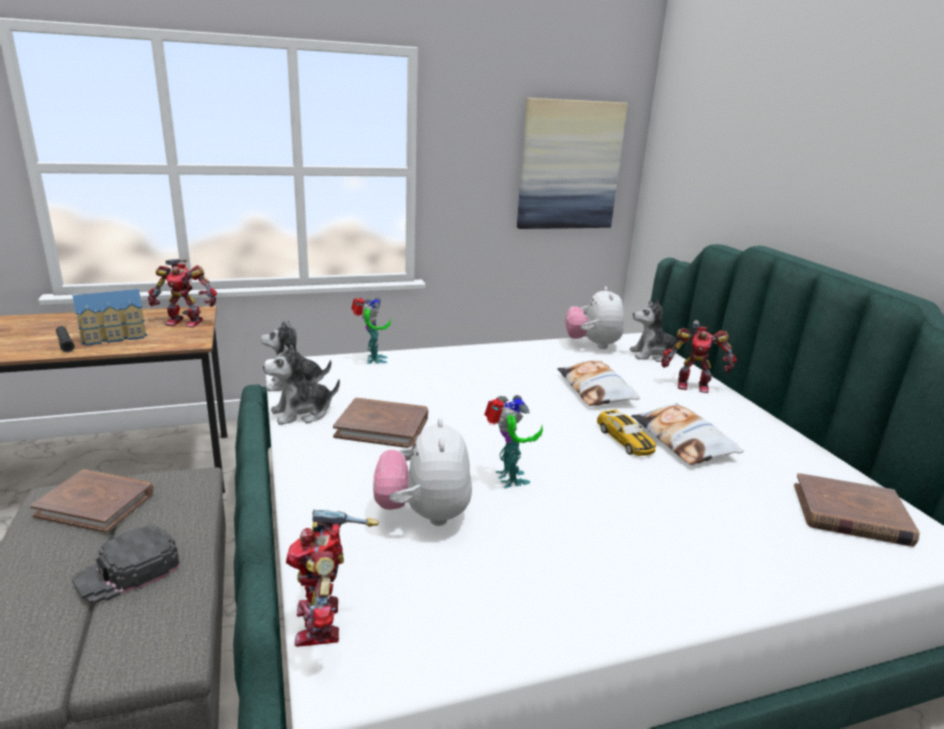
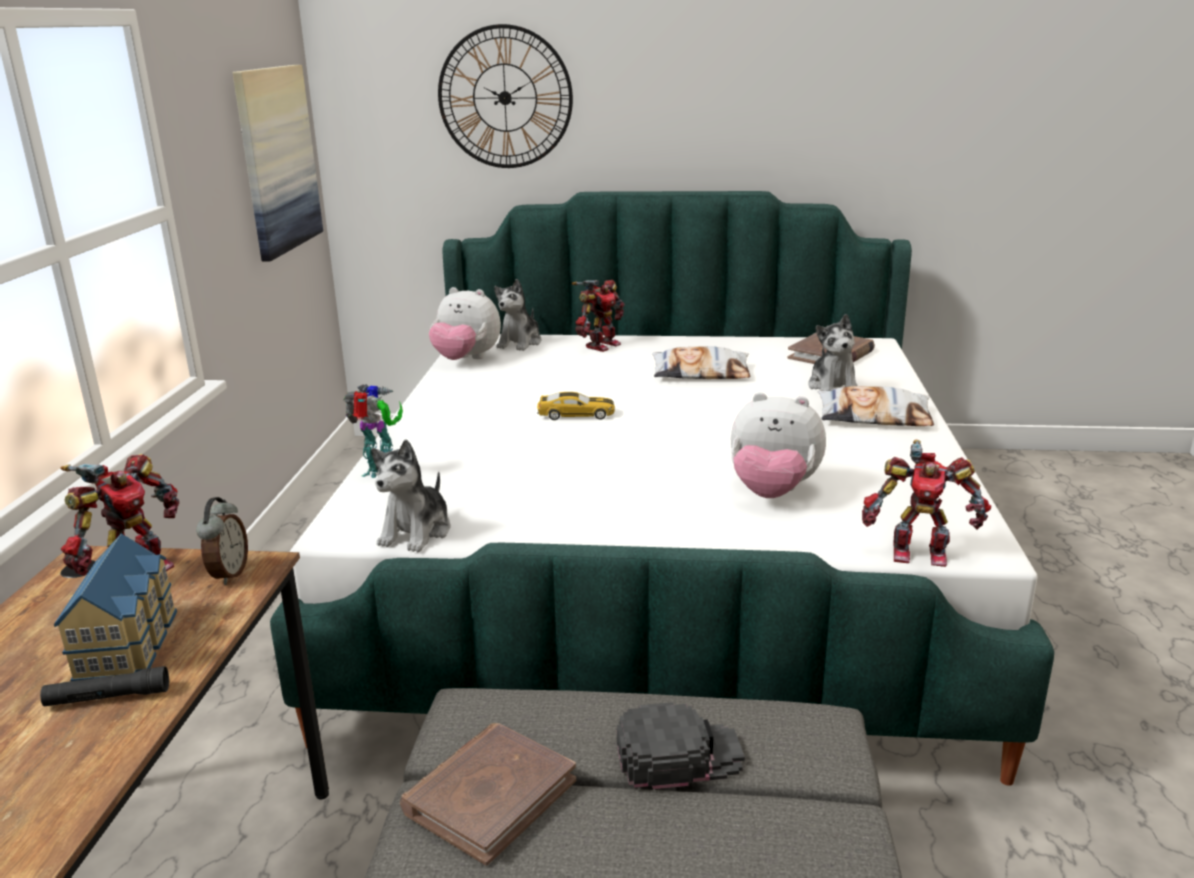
camera: 65 degrees left, 0 degrees up
black cap [72,525,180,604] -> black cap turned 75 degrees counterclockwise [617,702,745,789]
plush toy [263,344,340,425] -> plush toy moved to [808,314,857,391]
brown book [333,398,428,448] -> none
toy robot [484,395,543,488] -> none
pillow [557,361,640,406] -> pillow moved to [818,386,934,426]
toy car [597,410,656,456] -> toy car moved to [537,392,615,420]
none -> alarm clock [196,497,248,585]
none -> wall clock [438,24,573,168]

